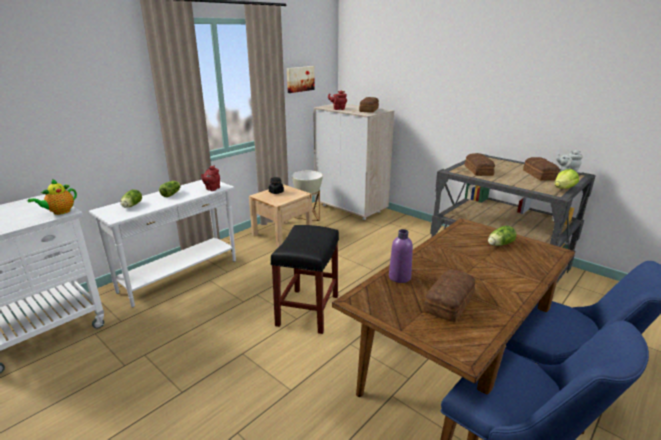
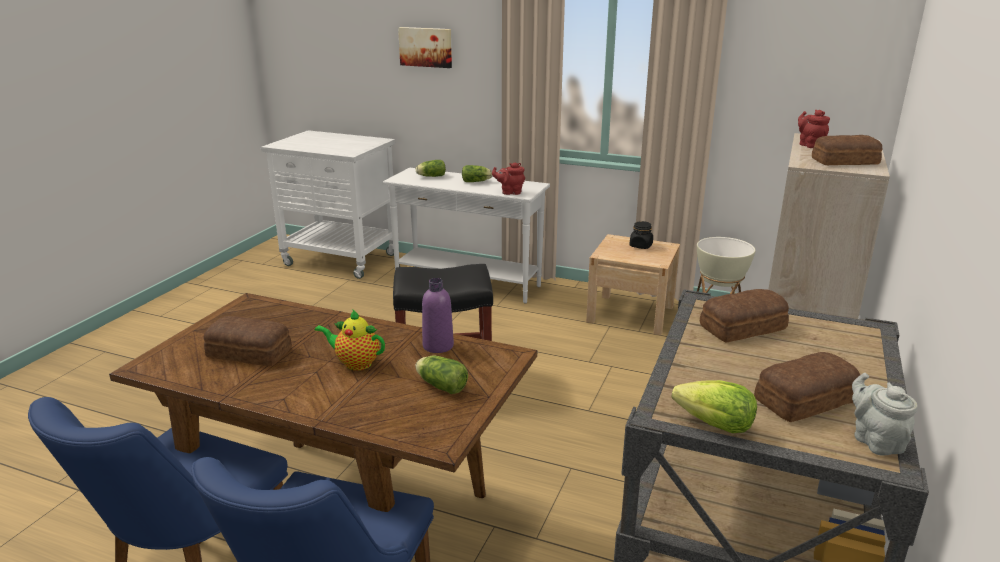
camera: 70 degrees right, 0 degrees up
teapot [28,179,77,215] -> teapot moved to [314,309,385,371]
picture [287,66,315,93] -> picture moved to [398,27,452,68]
purple bottle [389,229,413,283] -> purple bottle moved to [422,278,454,353]

